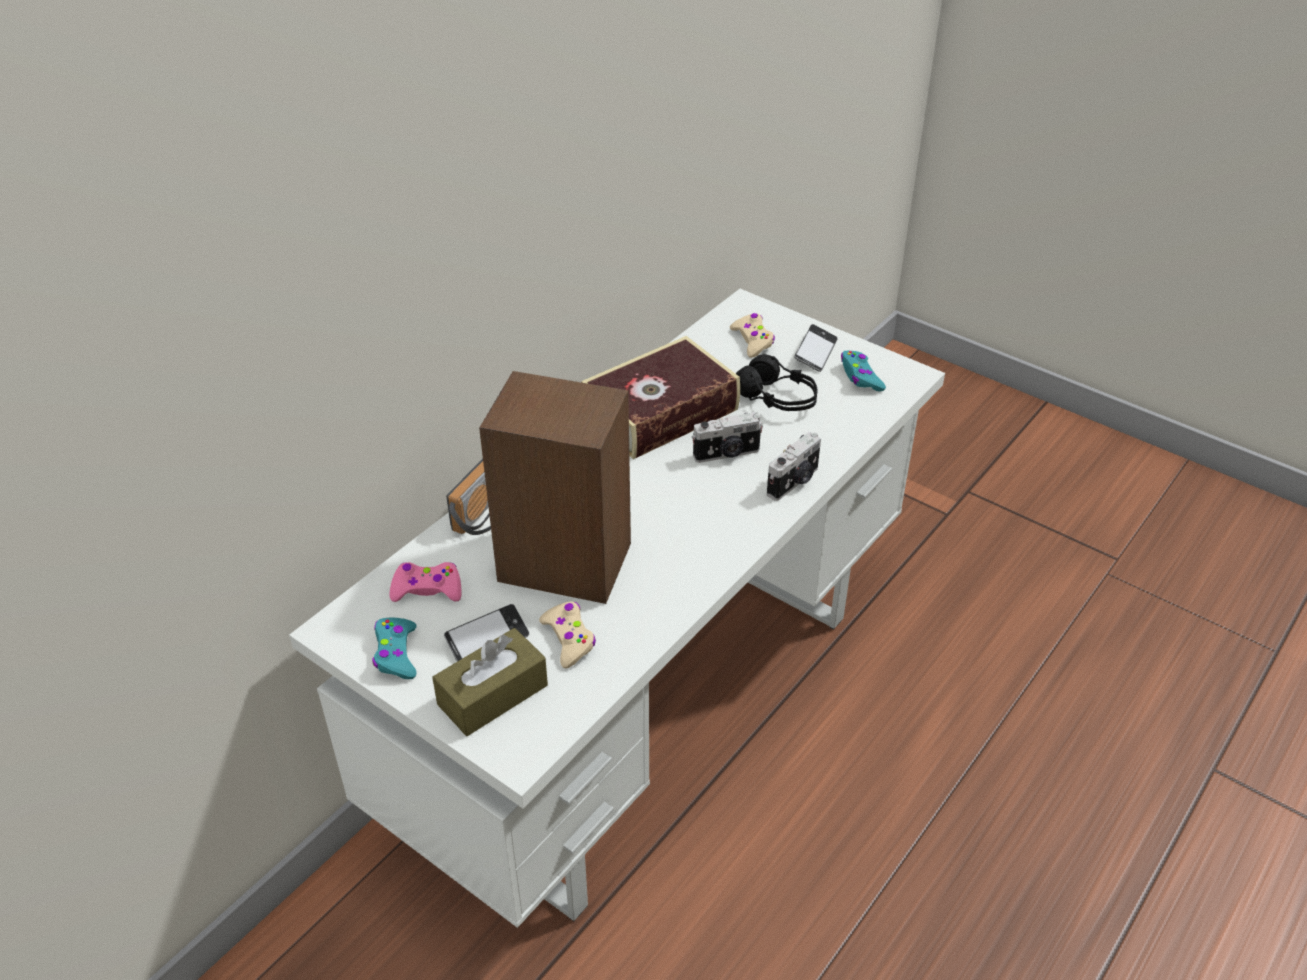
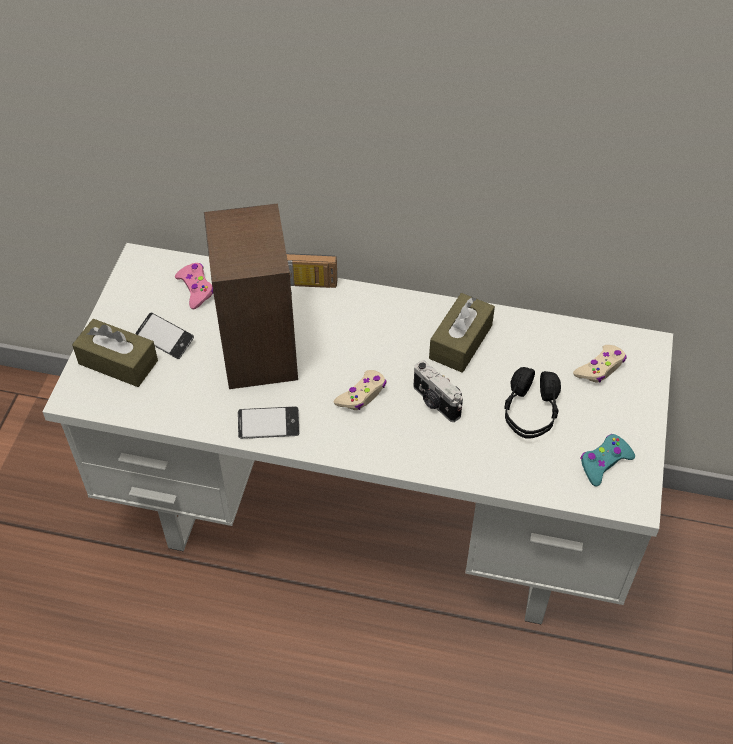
camera: 65 degrees right, 10 degrees up
turquoise game controller [372,618,416,679] -> none
beige game controller [539,602,596,669] -> beige game controller moved to [334,370,387,410]
book [581,336,740,459] -> brown tissue box [429,293,495,373]
camera [767,432,821,501] -> none
phone [794,324,838,372] -> phone moved to [238,406,299,439]

